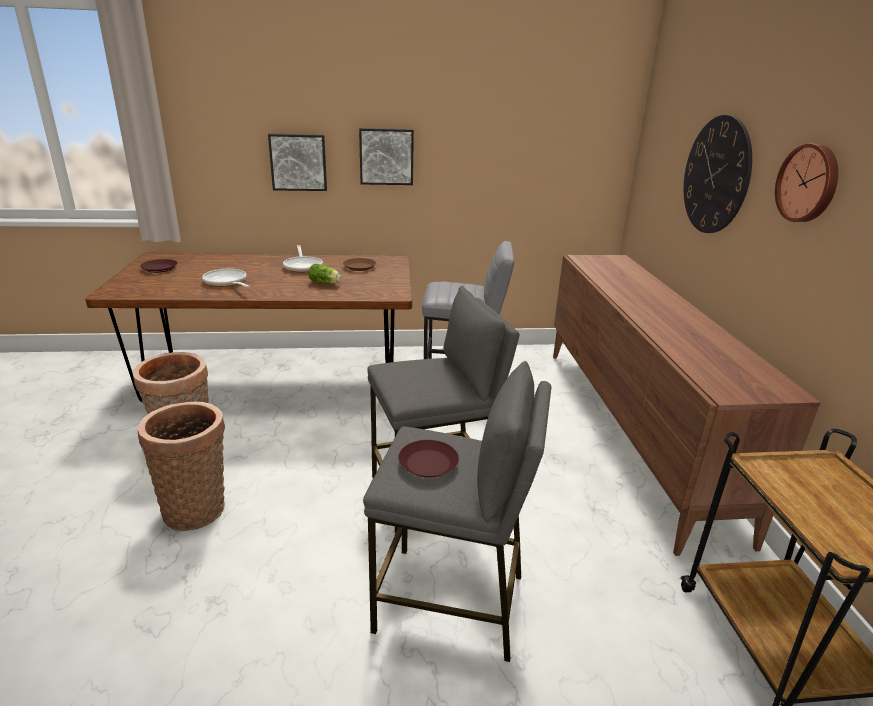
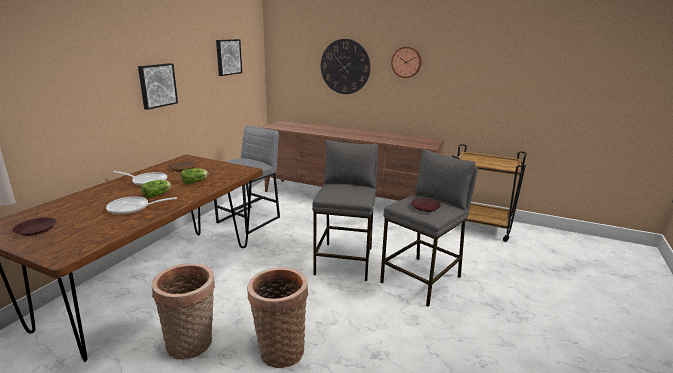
camera: 60 degrees left, 5 degrees down
picture [268,134,327,191] -> picture moved to [216,39,242,76]
none -> lettuce [141,180,171,198]

